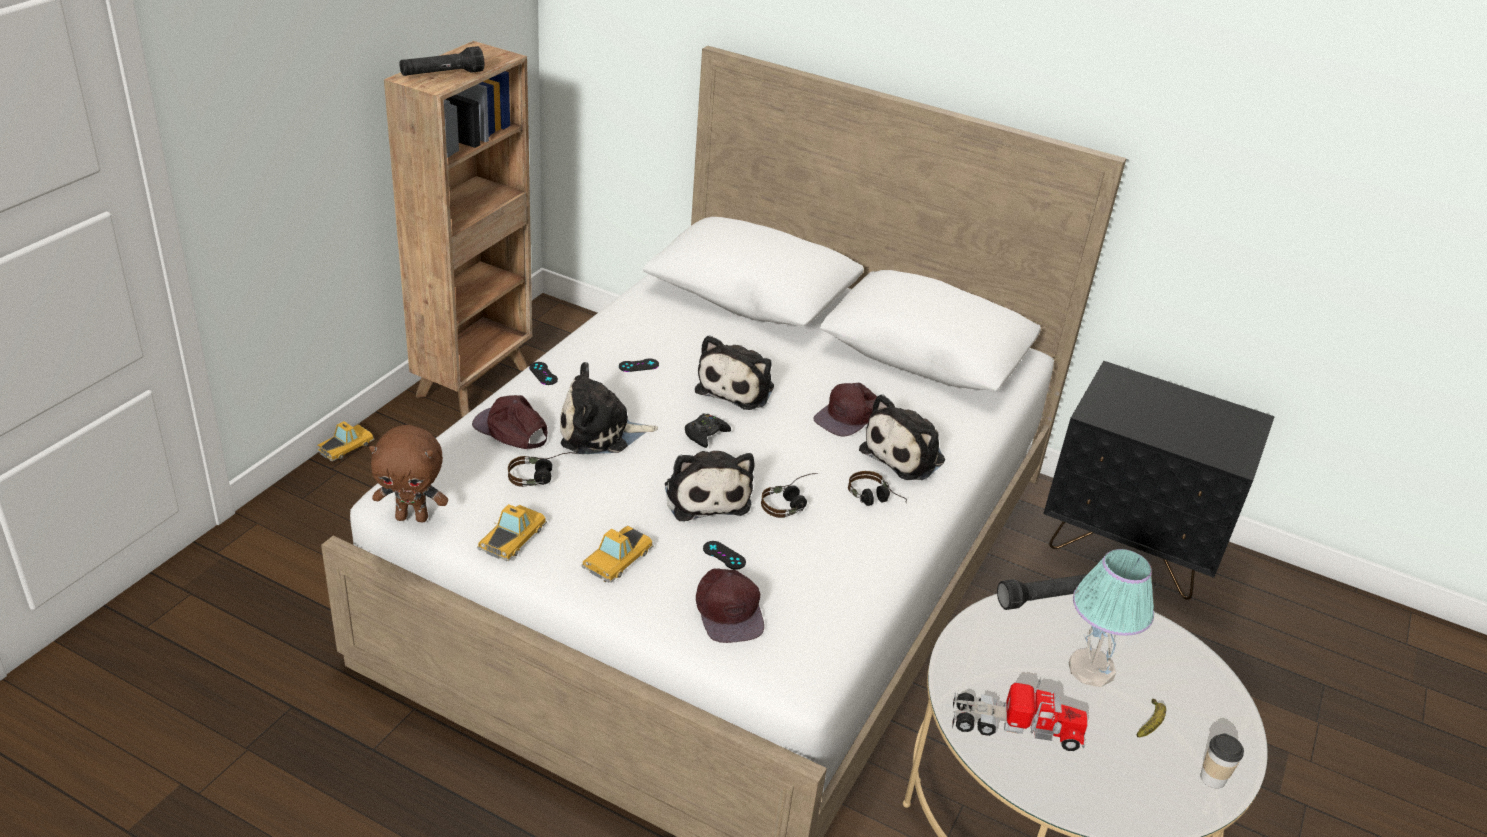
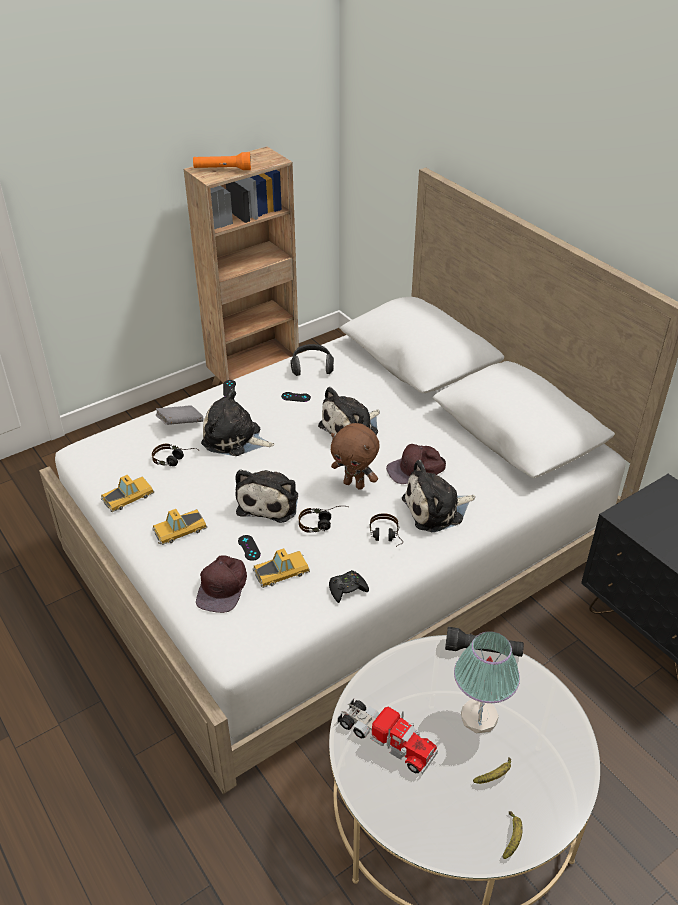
camera: 30 degrees right, 5 degrees up
toy car [317,421,374,462] -> toy car moved to [253,548,310,588]
brown plush toy [369,425,448,522] -> brown plush toy moved to [331,423,380,490]
black flashlight [399,46,484,76] -> orange flashlight [193,152,251,170]
brown cap [472,395,548,449] -> grey book [156,406,203,425]
black game controller [685,414,731,448] -> black game controller moved to [329,570,369,603]
cup [1200,733,1244,788] -> banana [503,811,523,859]
none -> headphones [290,344,334,376]

